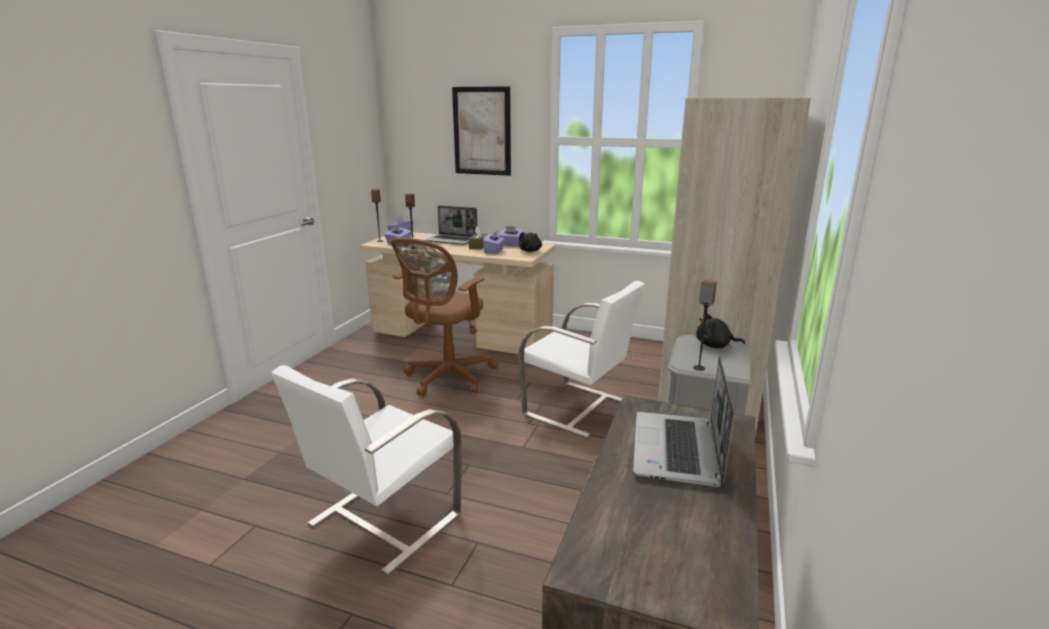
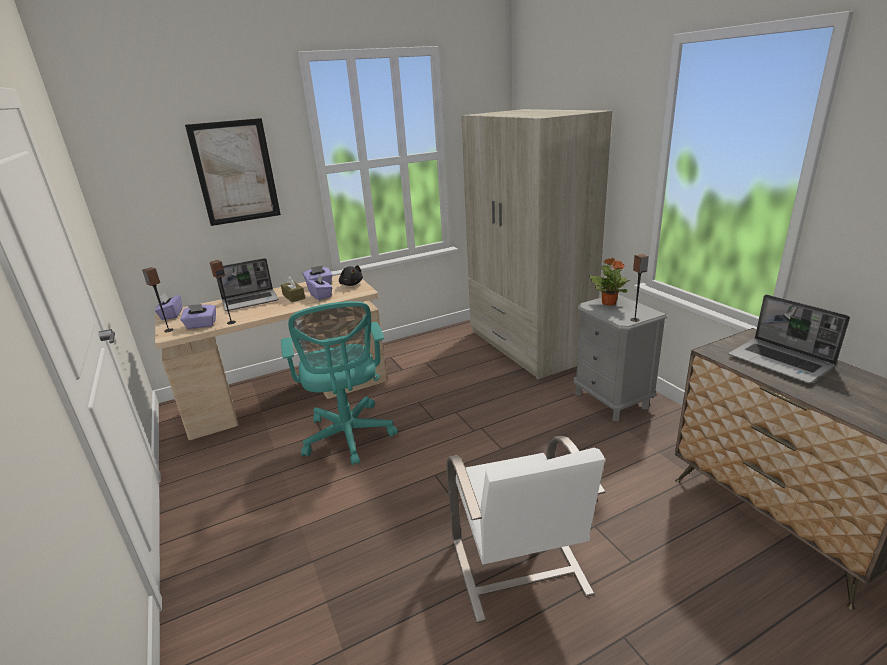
camera: 45 degrees left, 5 degrees up
brown office chair [391,238,499,396] -> turquoise office chair [281,301,398,465]
white chair [518,281,645,438] -> none
black plush toy [696,313,745,348] -> potted plant [589,258,630,306]

